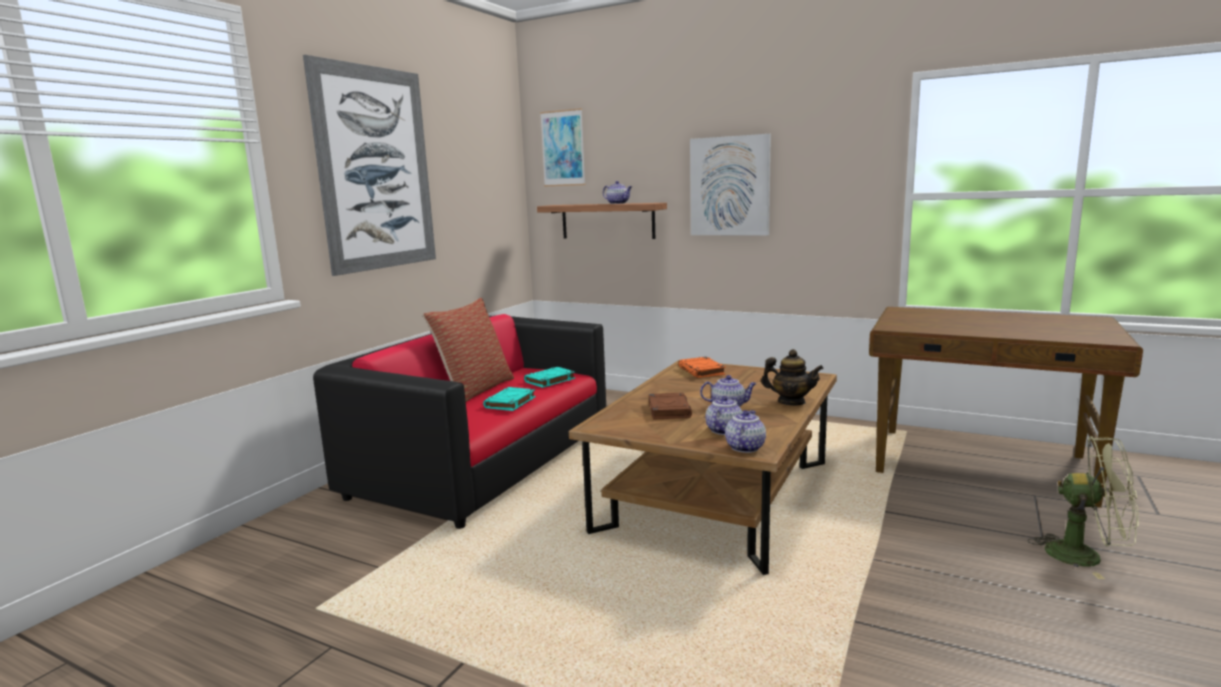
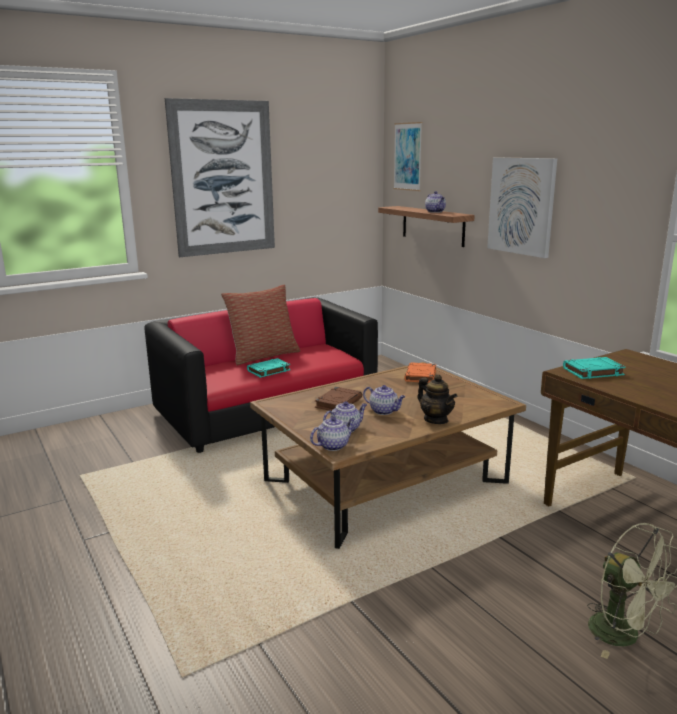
camera: 30 degrees right, 5 degrees up
turquoise book [524,367,575,388] -> turquoise book moved to [563,357,626,379]

